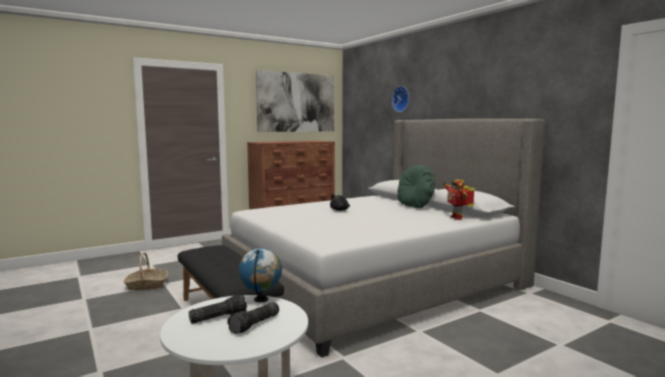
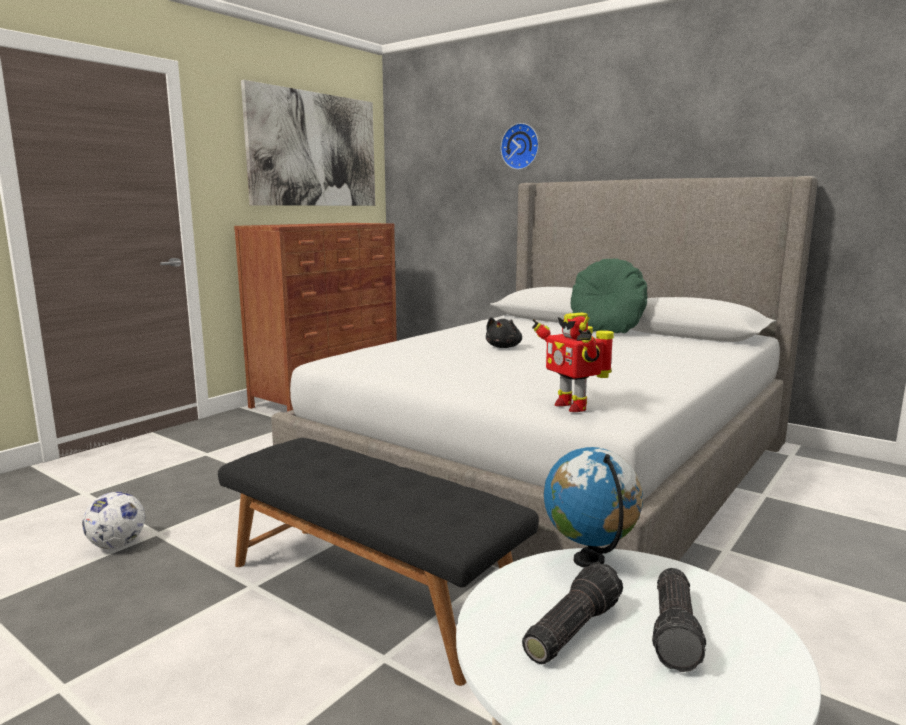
camera: 20 degrees left, 5 degrees up
basket [124,253,168,290] -> football [82,492,145,549]
toy robot [443,180,475,220] -> toy robot moved to [532,312,614,412]

